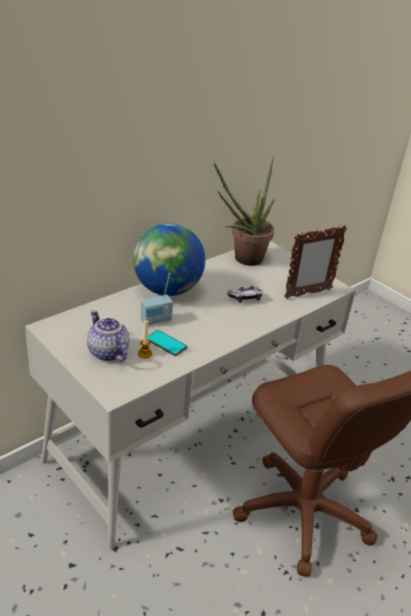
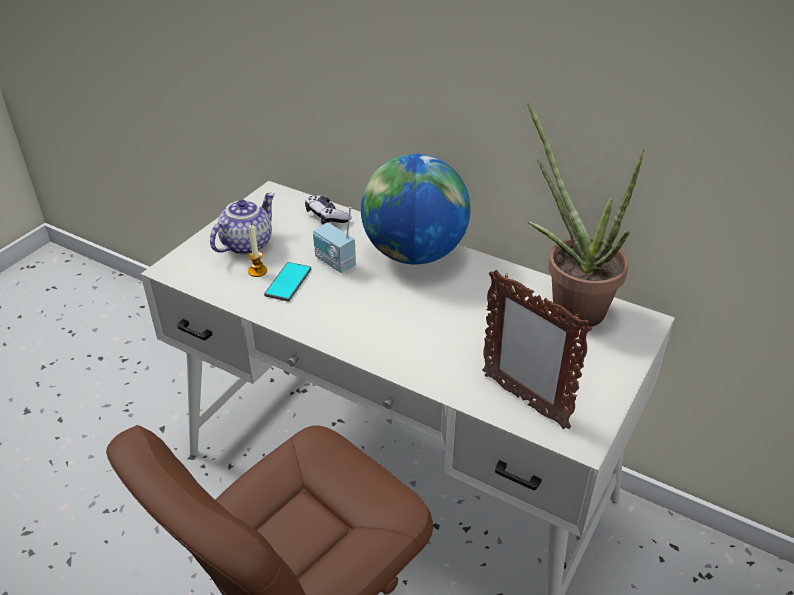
camera: 75 degrees right, 5 degrees up
game controller [227,286,262,303] -> game controller moved to [305,196,351,224]

